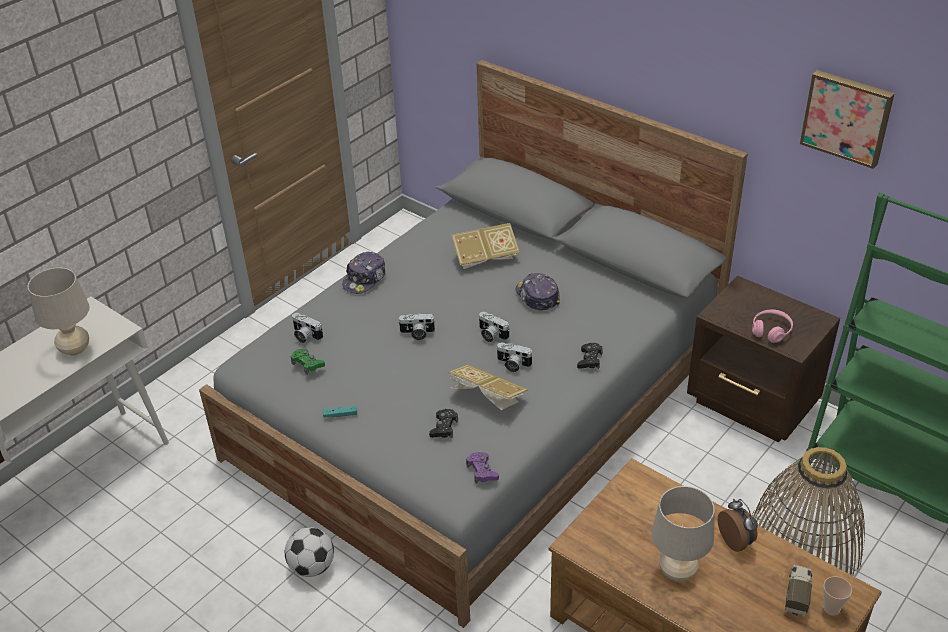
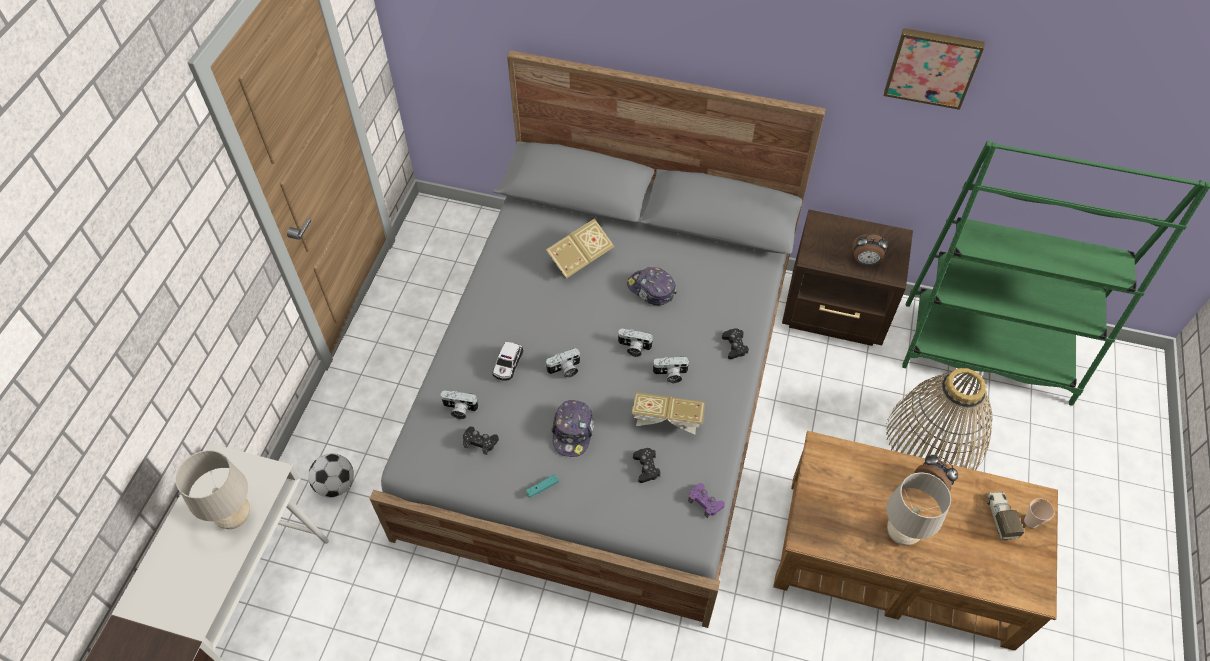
camera: 25 degrees left, 15 degrees up
football [285,527,334,577] -> football moved to [308,453,354,498]
green game controller [291,349,325,374] -> black game controller [463,426,499,455]
cap [342,252,385,294] -> cap moved to [551,400,594,457]
pink headphones [752,310,793,343] -> alarm clock [852,234,888,266]
none -> toy car [492,342,523,381]

